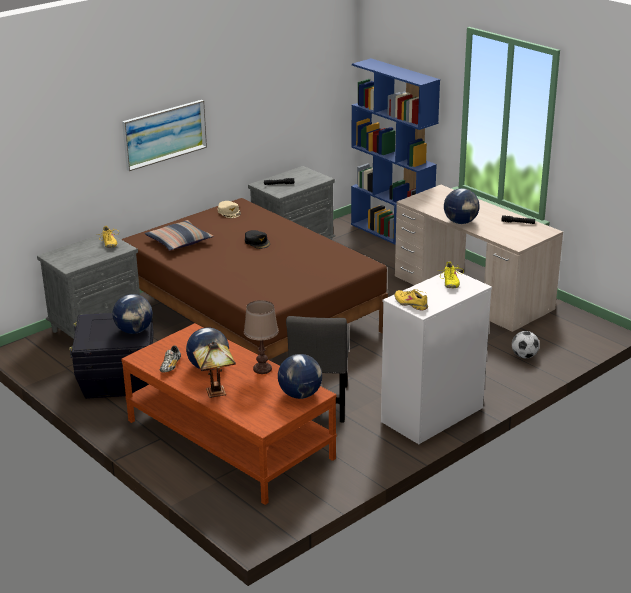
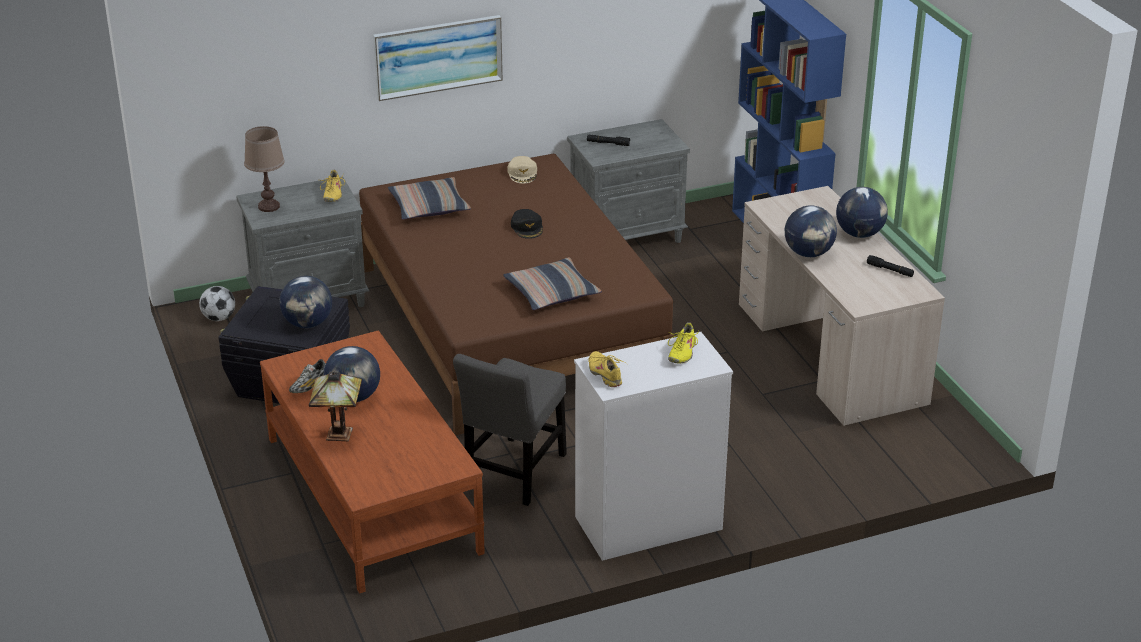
camera: 20 degrees right, 5 degrees up
brown table lamp [244,300,279,374] -> brown table lamp moved to [244,126,285,212]
globe [278,354,322,399] -> globe moved to [836,187,888,238]
football [512,331,539,358] -> football moved to [199,286,235,321]
none -> pillow [503,257,602,310]

